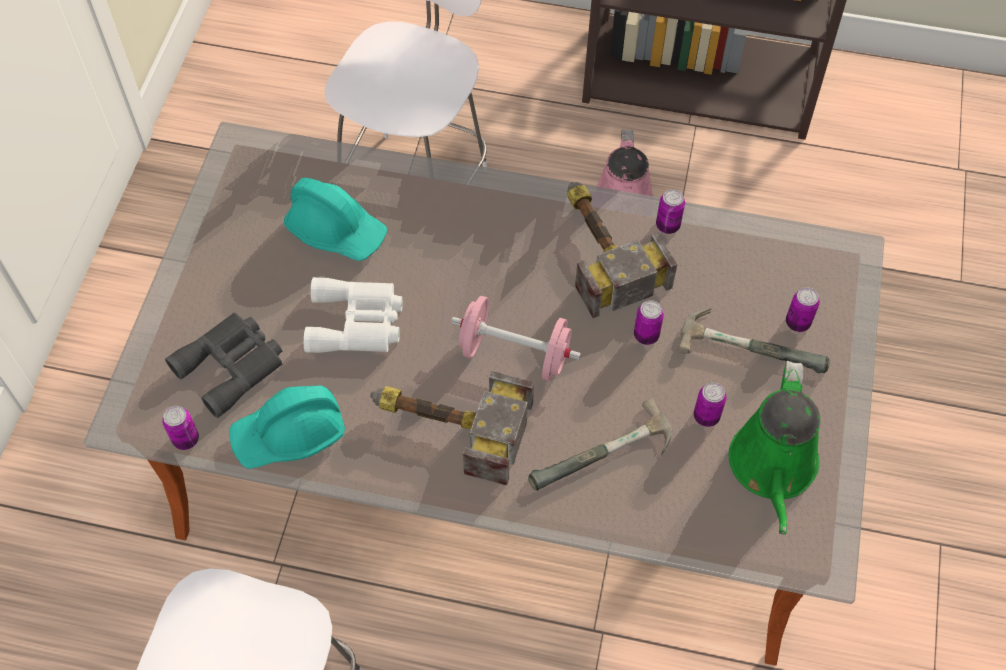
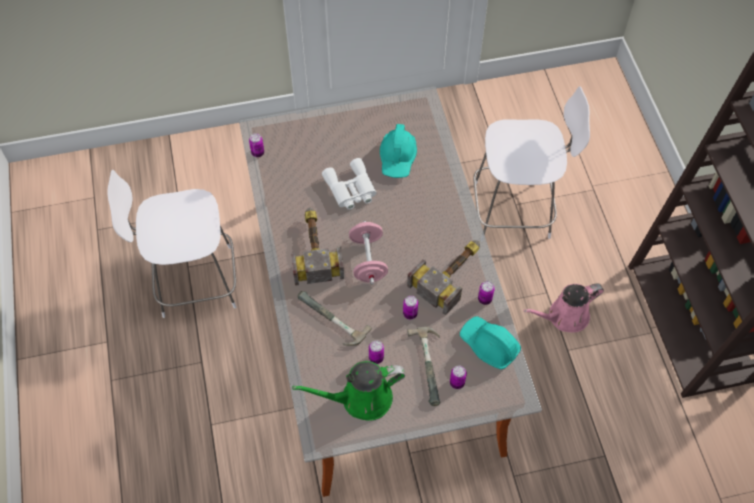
camera: 65 degrees right, 0 degrees up
grey binoculars [165,313,282,418] -> none
turquoise hard hat [229,386,345,469] -> turquoise hard hat moved to [460,316,521,369]

